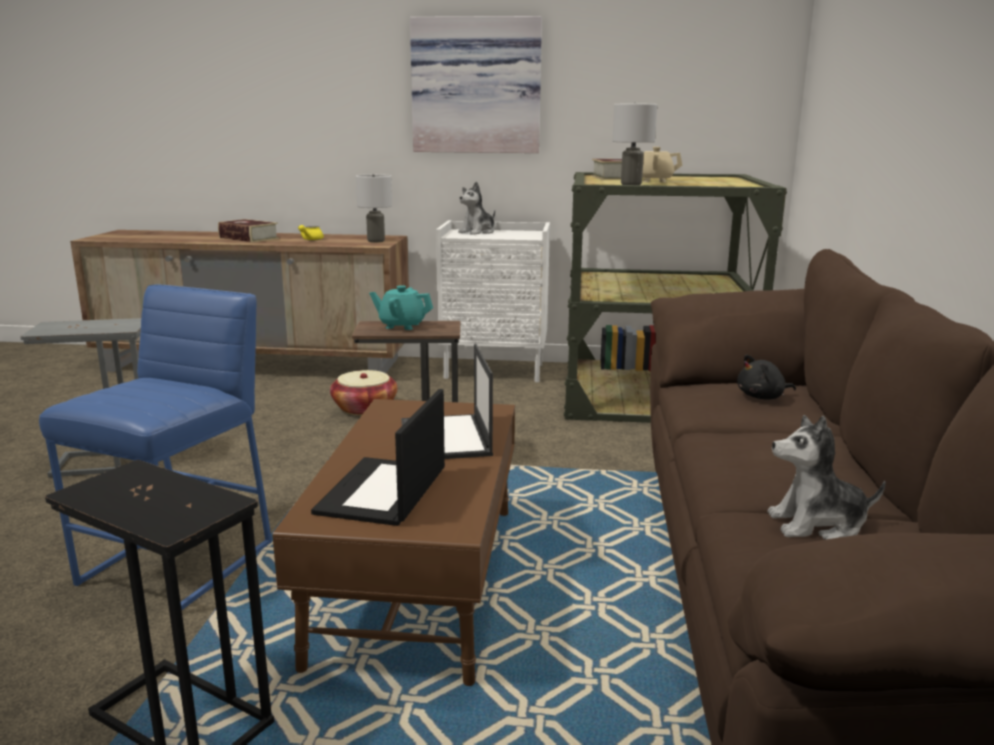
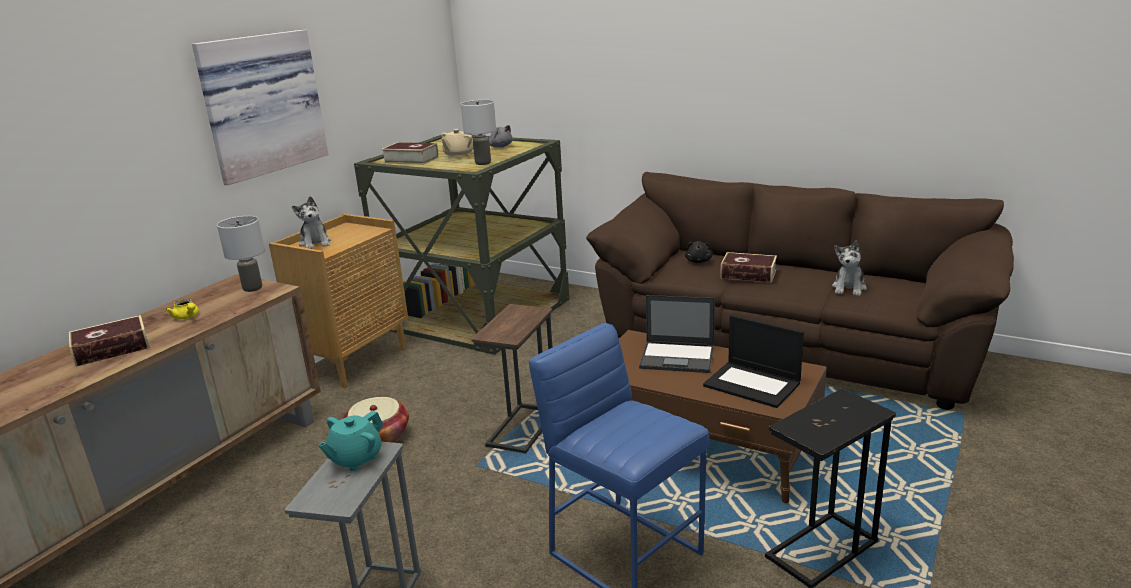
camera: 65 degrees left, 5 degrees up
turquoise teapot [369,285,433,330] -> turquoise teapot moved to [318,410,383,471]
white cabinet [436,220,550,382] -> brown cabinet [269,214,408,388]
none -> grey plush toy [489,125,513,148]
none -> book [721,252,777,283]

